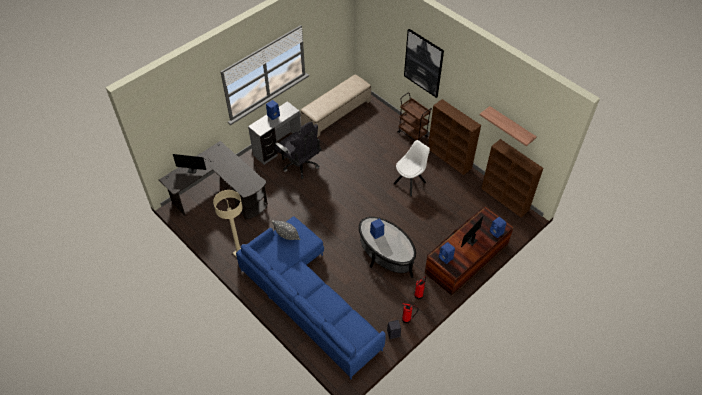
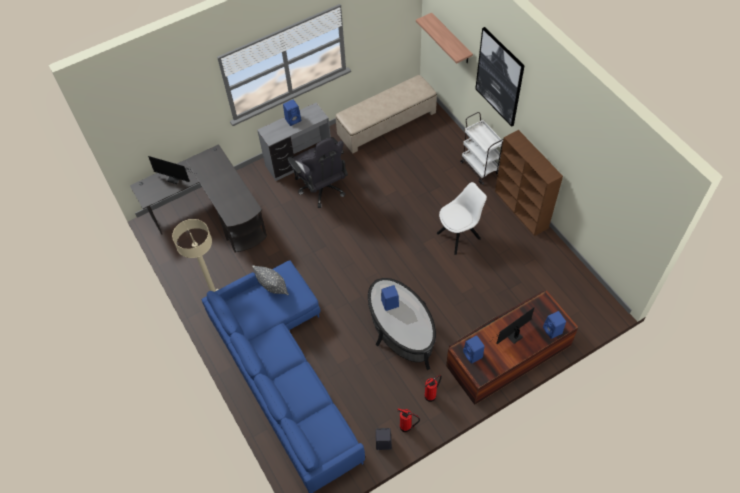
camera: 15 degrees right, 5 degrees up
brown cart [398,92,432,141] -> white cart [460,112,503,185]
shelf [480,106,537,146] -> shelf moved to [416,13,473,64]
brown bookcase [481,139,543,217] -> none

